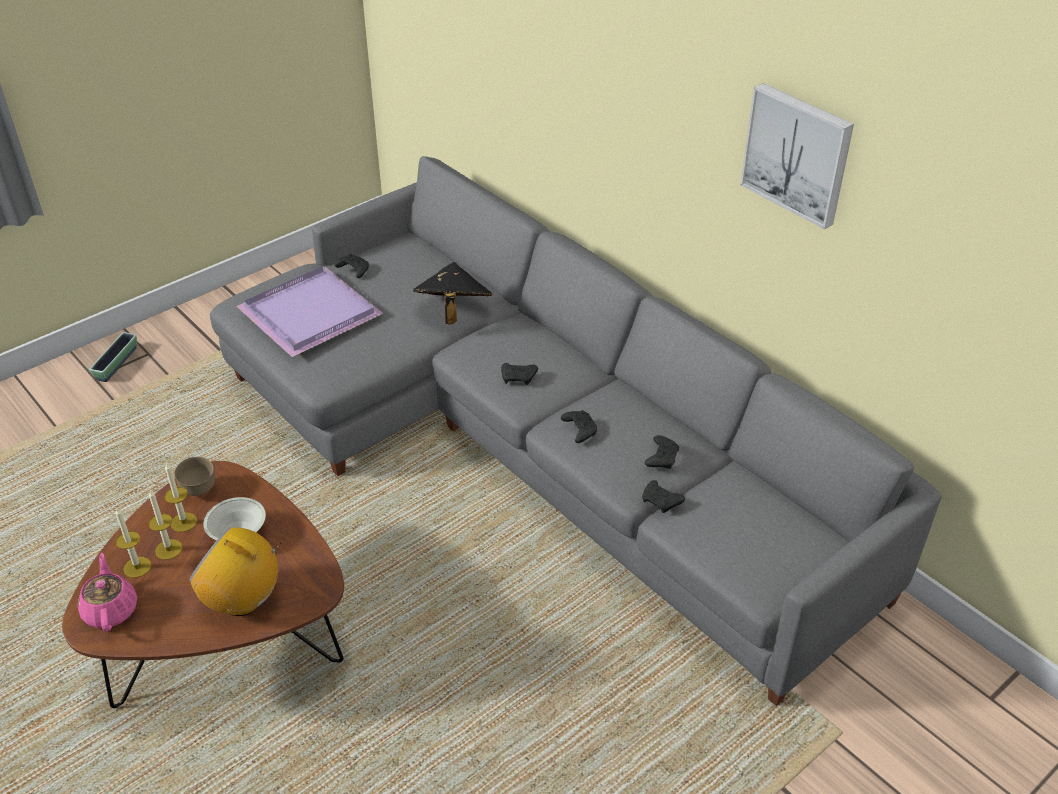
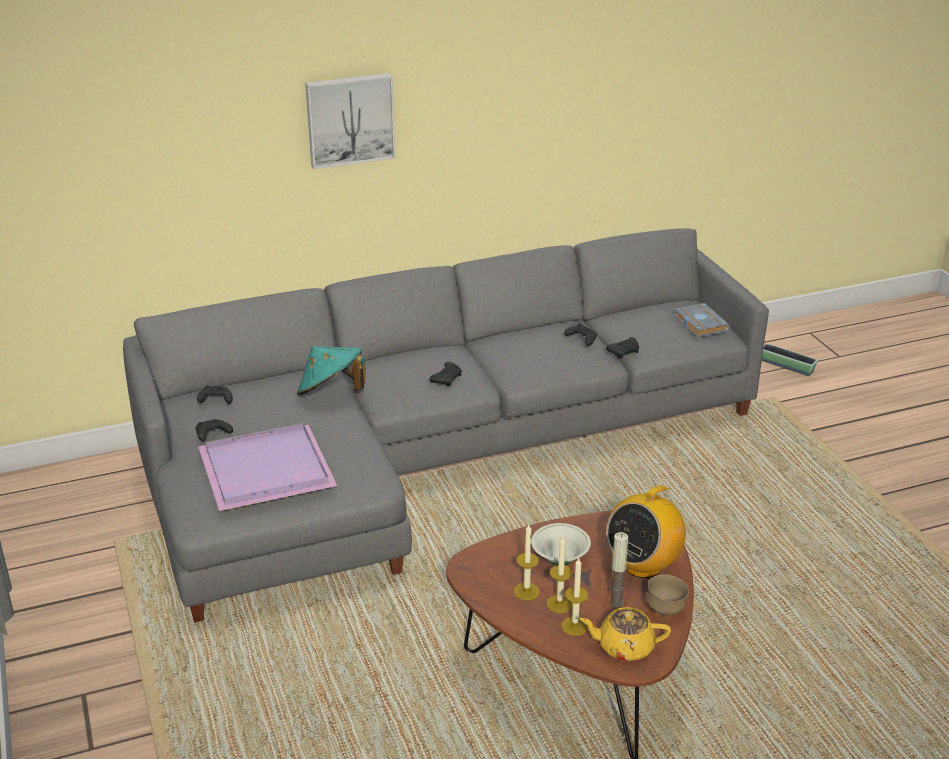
camera: 70 degrees left, 10 degrees down
pink teapot [78,553,137,632] -> yellow teapot [580,607,671,661]
planter [89,332,137,382] -> planter moved to [762,343,818,376]
brown bowl [174,457,215,496] -> brown bowl moved to [646,574,689,616]
black hat [413,262,493,324] -> turquoise hat [297,346,366,396]
black game controller [561,410,597,443] -> black game controller moved to [197,385,233,404]
picture [740,83,854,229] -> picture moved to [305,73,395,169]
none -> candle [609,532,628,608]
none -> grey book [674,303,730,337]

